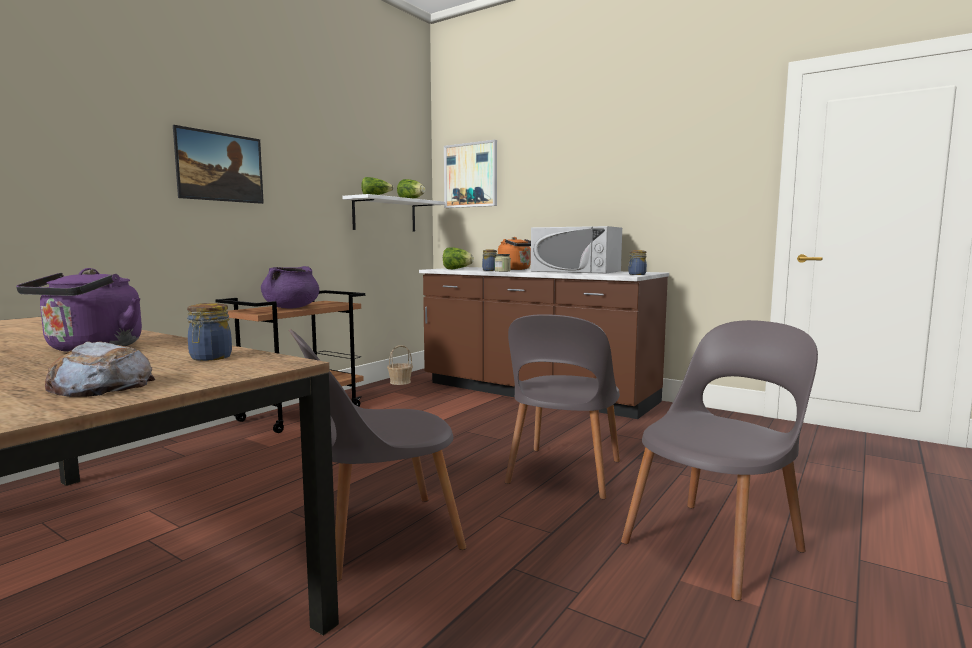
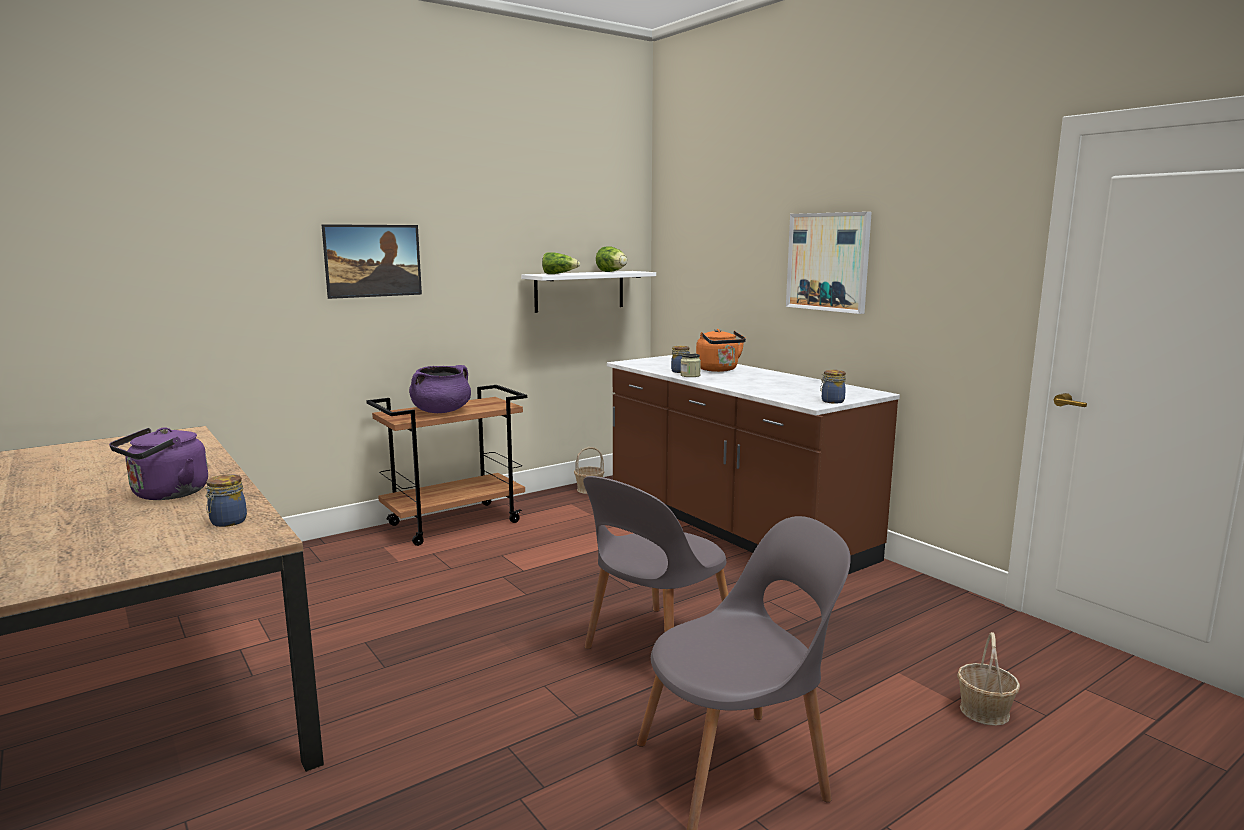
camera: 20 degrees right, 5 degrees up
bread [45,341,155,397] -> none
grey chair [289,329,467,582] -> none
lettuce [443,247,474,269] -> none
picture [444,140,497,208] -> picture moved to [786,212,872,314]
white microwave [531,226,622,274] -> none
none -> basket [957,632,1020,726]

